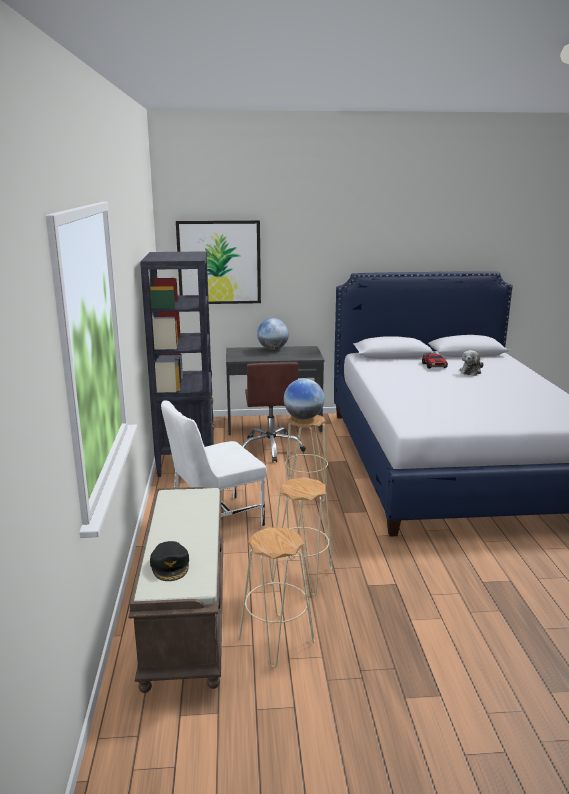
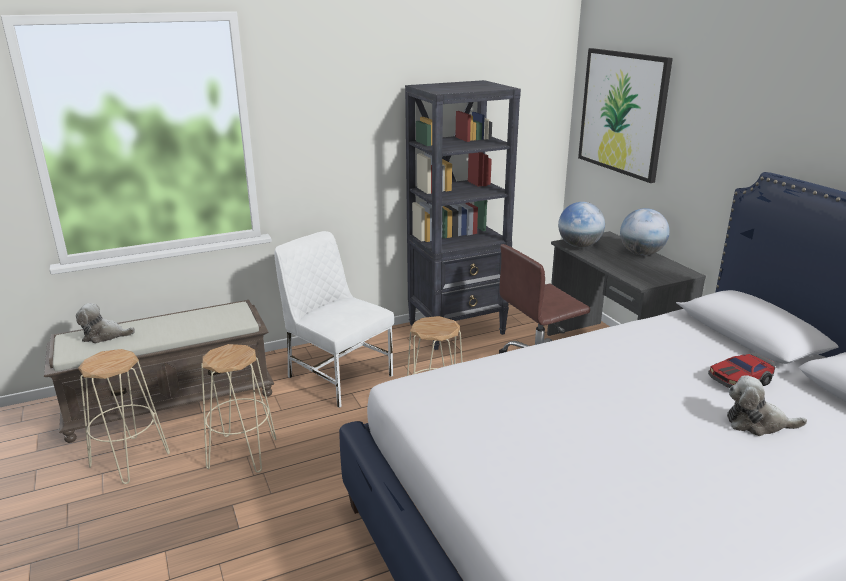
camera: 70 degrees right, 5 degrees up
black cap [150,541,189,581] -> plush toy [76,303,135,343]
globe [284,379,325,419] -> globe moved to [558,202,605,248]

